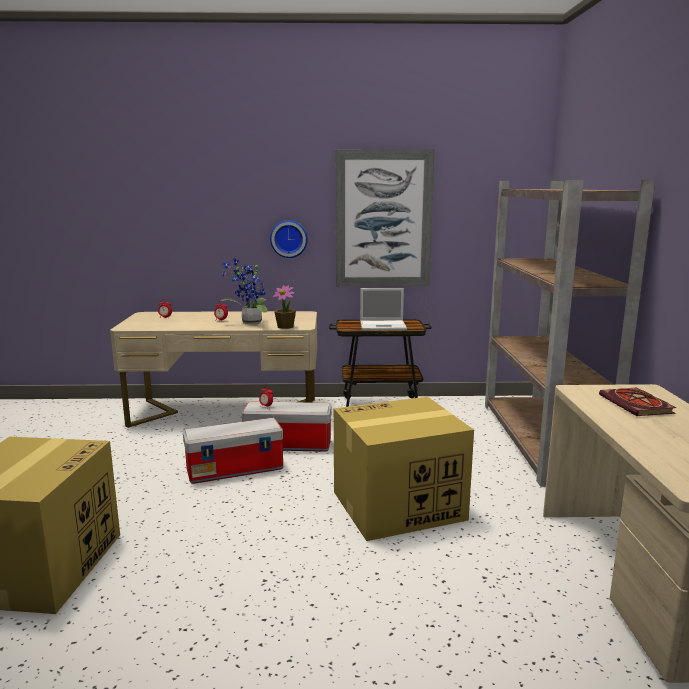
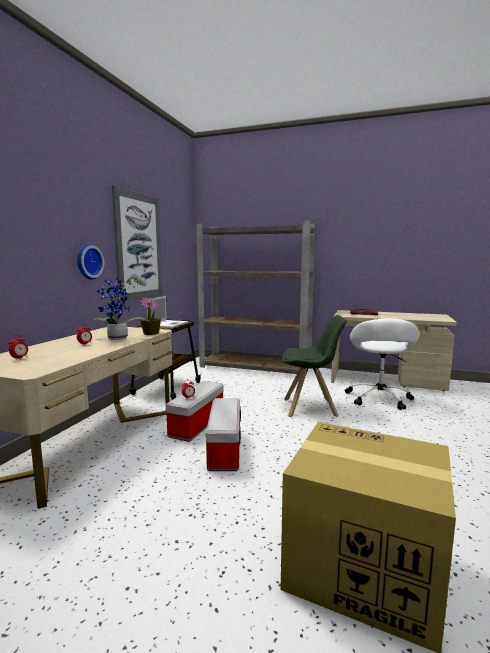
camera: 70 degrees left, 5 degrees down
cardboard box [334,397,474,541] -> green chair [282,315,347,417]
none -> white office chair [345,318,419,410]

